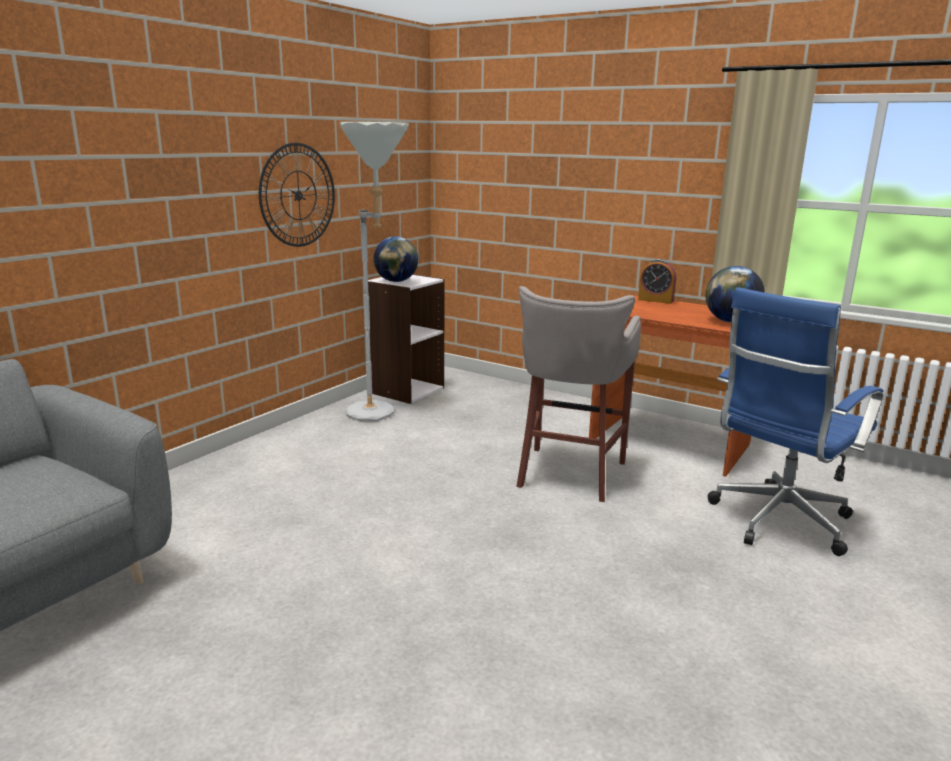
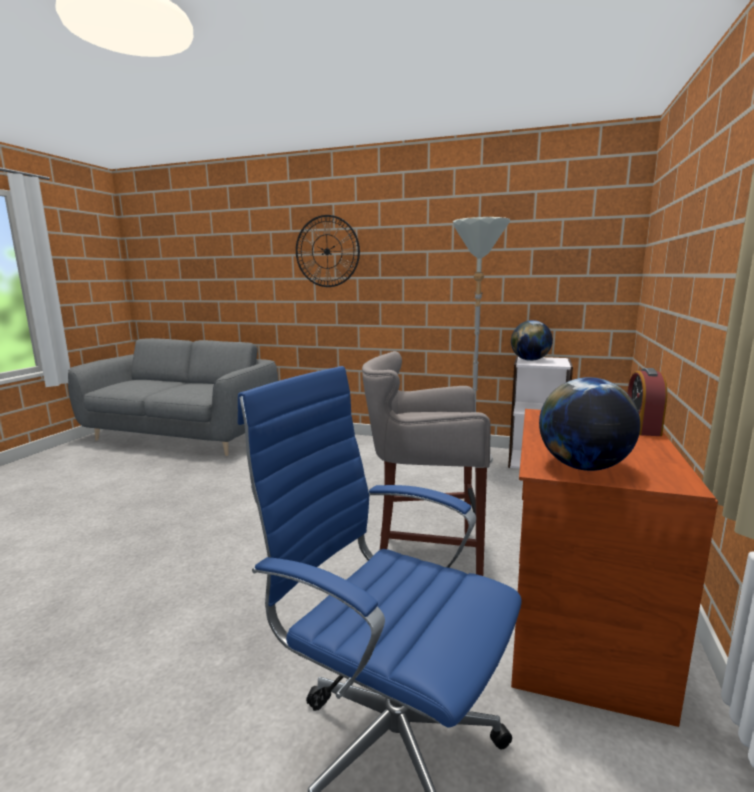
camera: 75 degrees right, 5 degrees down
wall clock [259,143,335,247] -> wall clock moved to [296,215,360,287]

